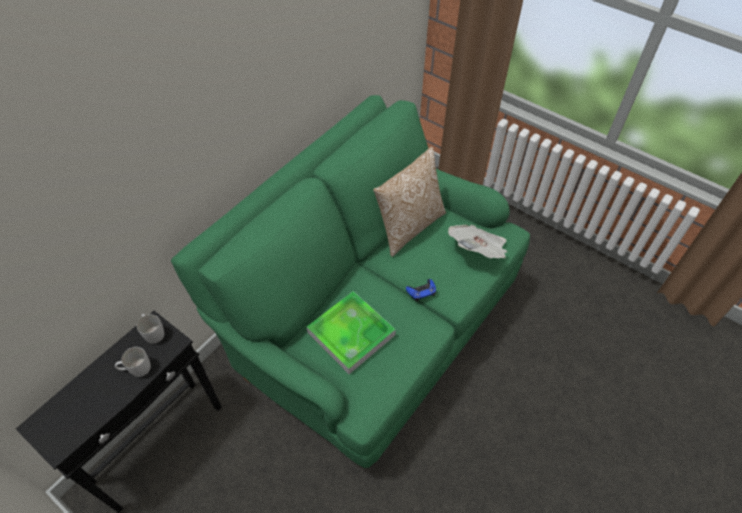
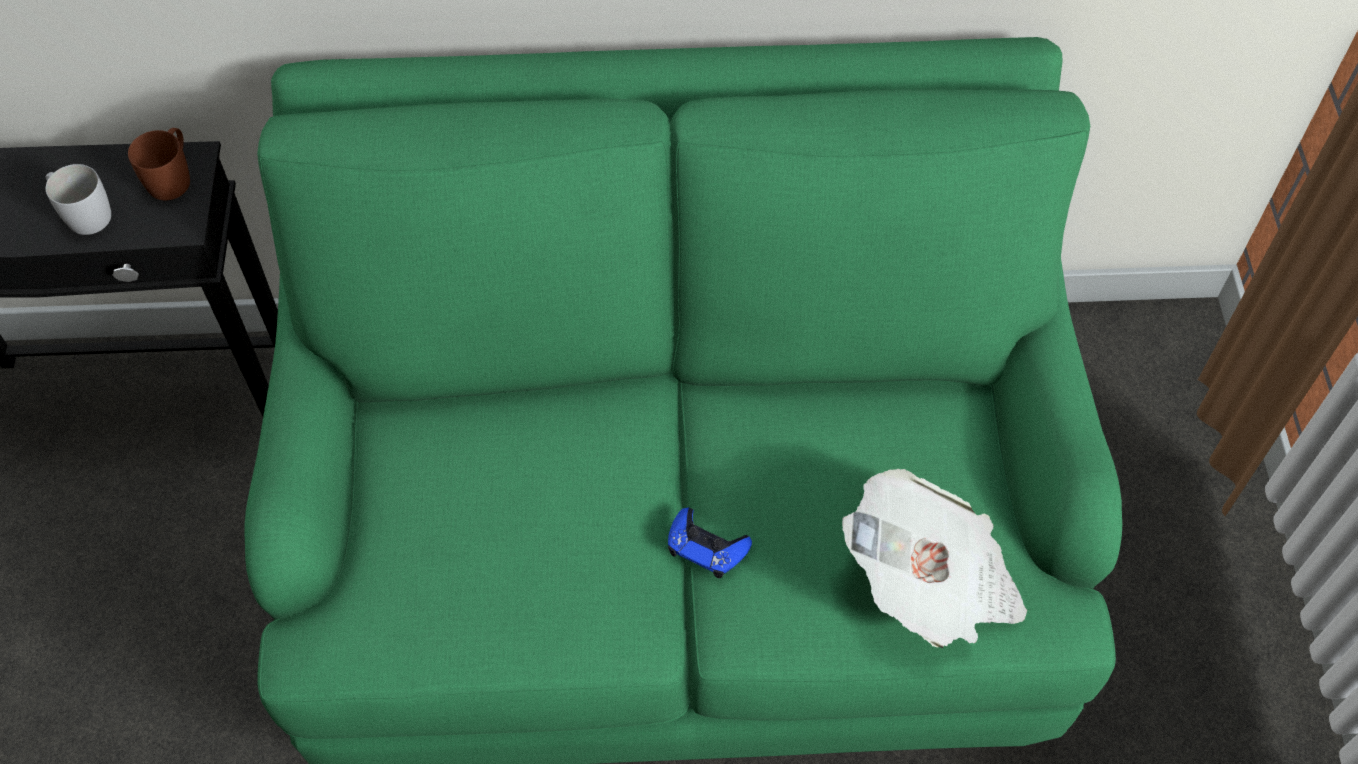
camera: 50 degrees right, 5 degrees up
white mug [137,314,164,344] -> brown mug [128,128,190,200]
tray [307,291,396,374] -> none
pillow [373,147,446,257] -> none

